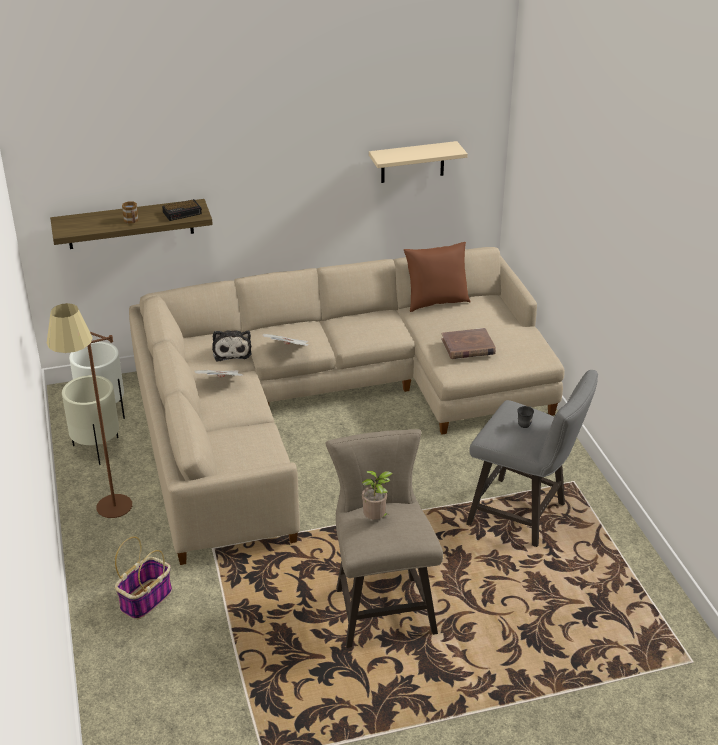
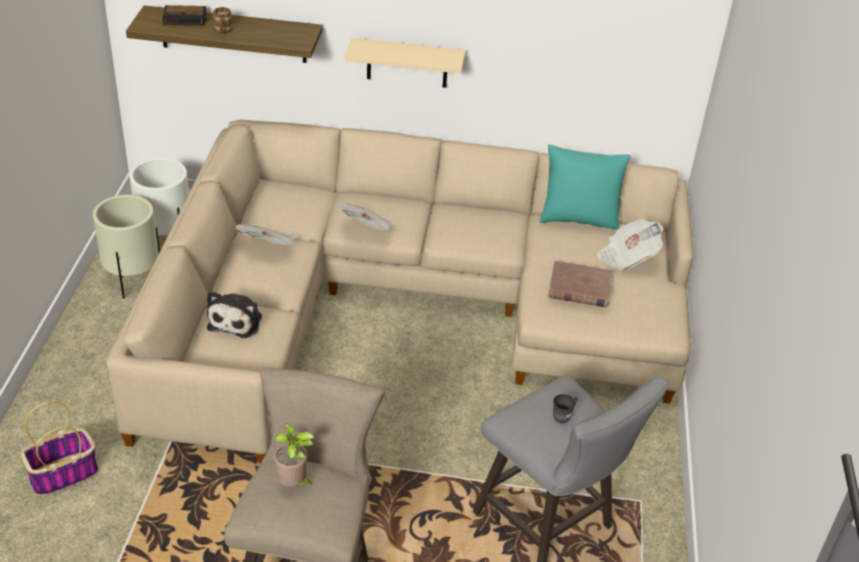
camera: 20 degrees right, 5 degrees up
brown floor lamp [47,303,132,518] -> none
alarm clock [162,199,202,221] -> alarm clock moved to [163,5,207,25]
plush toy [212,330,252,361] -> plush toy moved to [207,291,262,338]
beige shelf [369,141,468,183] -> beige shelf moved to [344,38,466,88]
brown pillow [404,242,470,312] -> turquoise pillow [540,145,631,230]
none -> newspaper [597,219,664,272]

